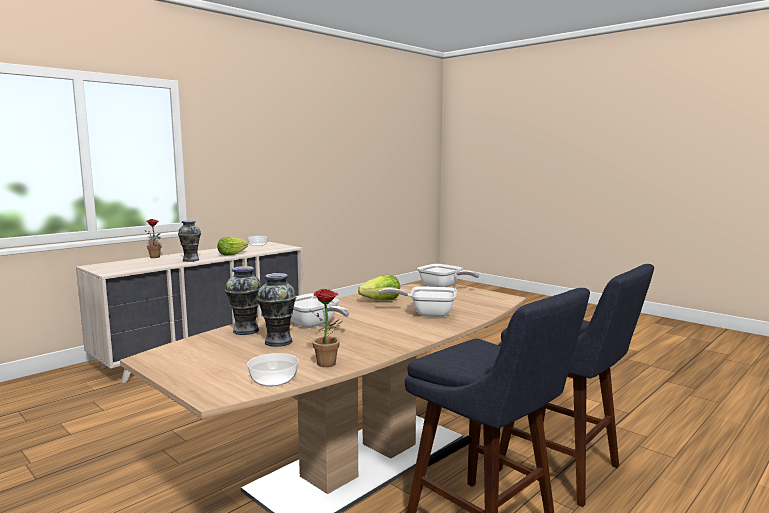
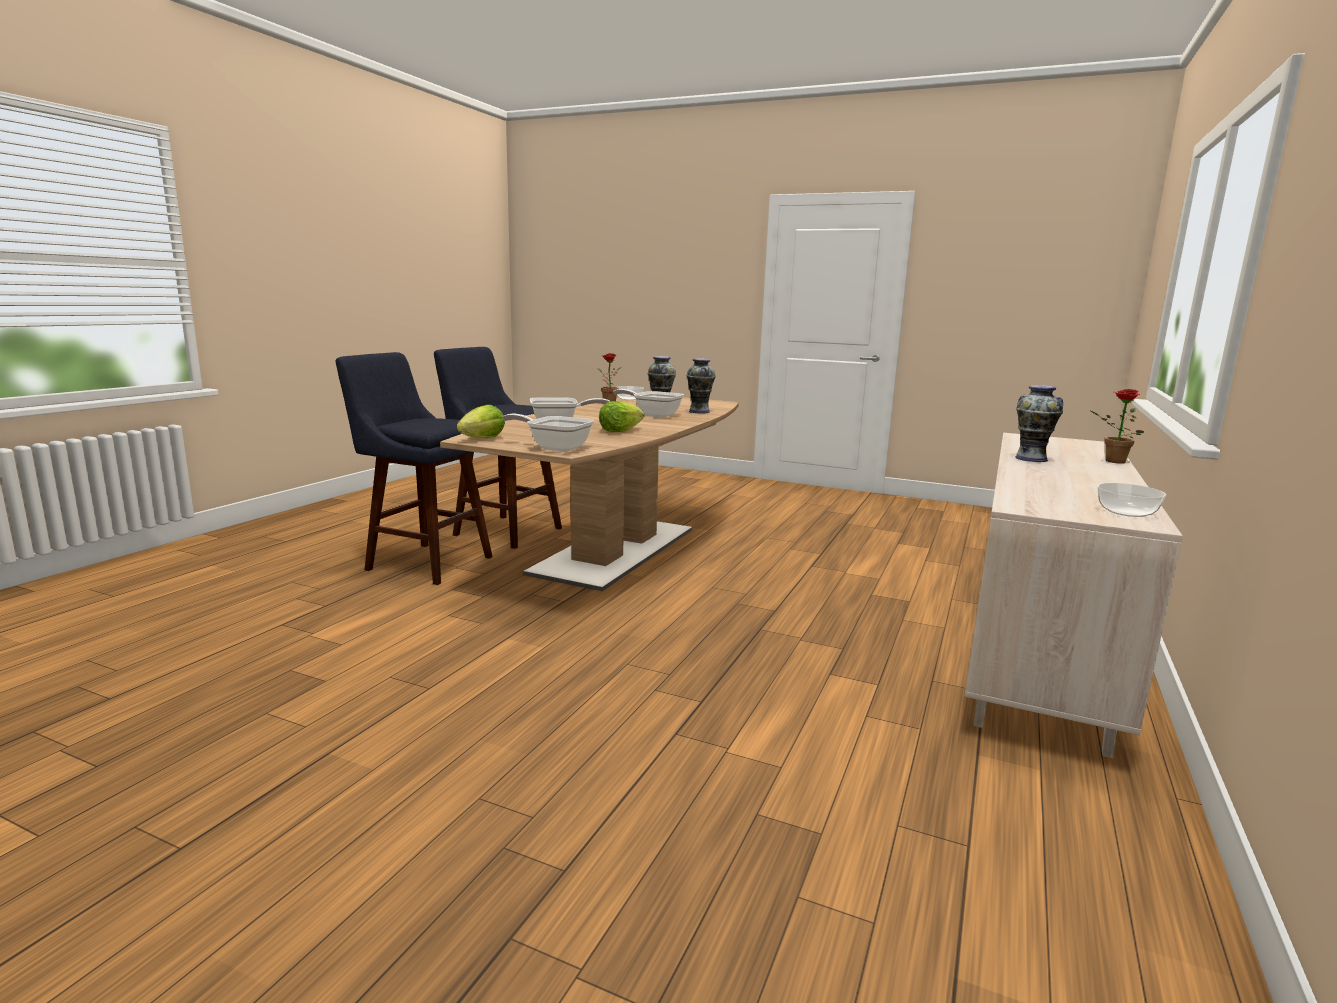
camera: 160 degrees right, 5 degrees up
lettuce [217,237,248,256] -> lettuce moved to [457,405,505,438]

